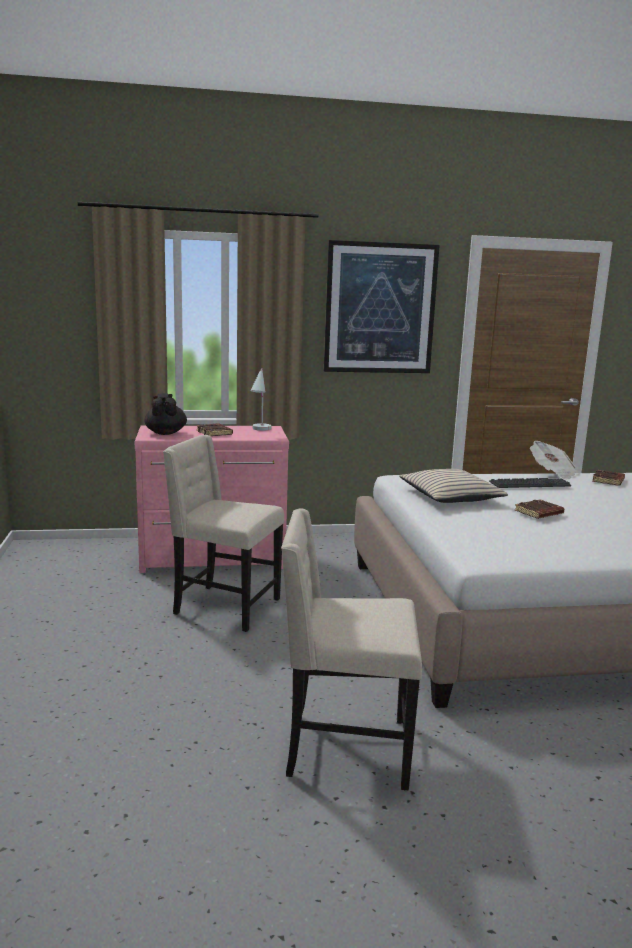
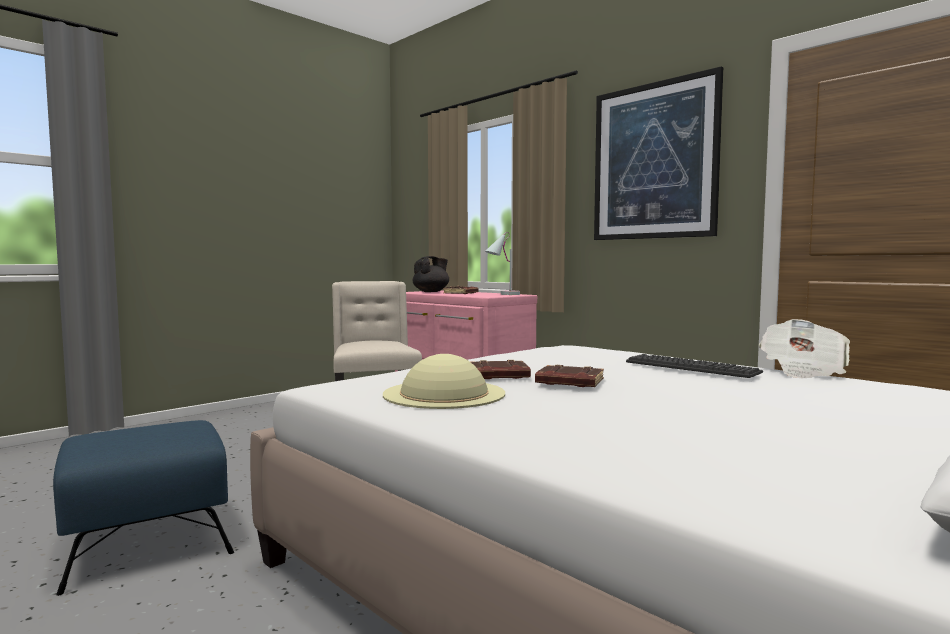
camera: 55 degrees right, 10 degrees down
beige chair [281,508,422,790] -> blue ottoman [53,420,234,596]
beige pillow [399,469,508,503] -> none
brown book [592,470,625,486] -> brown book moved to [471,360,531,379]
none -> beige hat [383,354,505,409]

